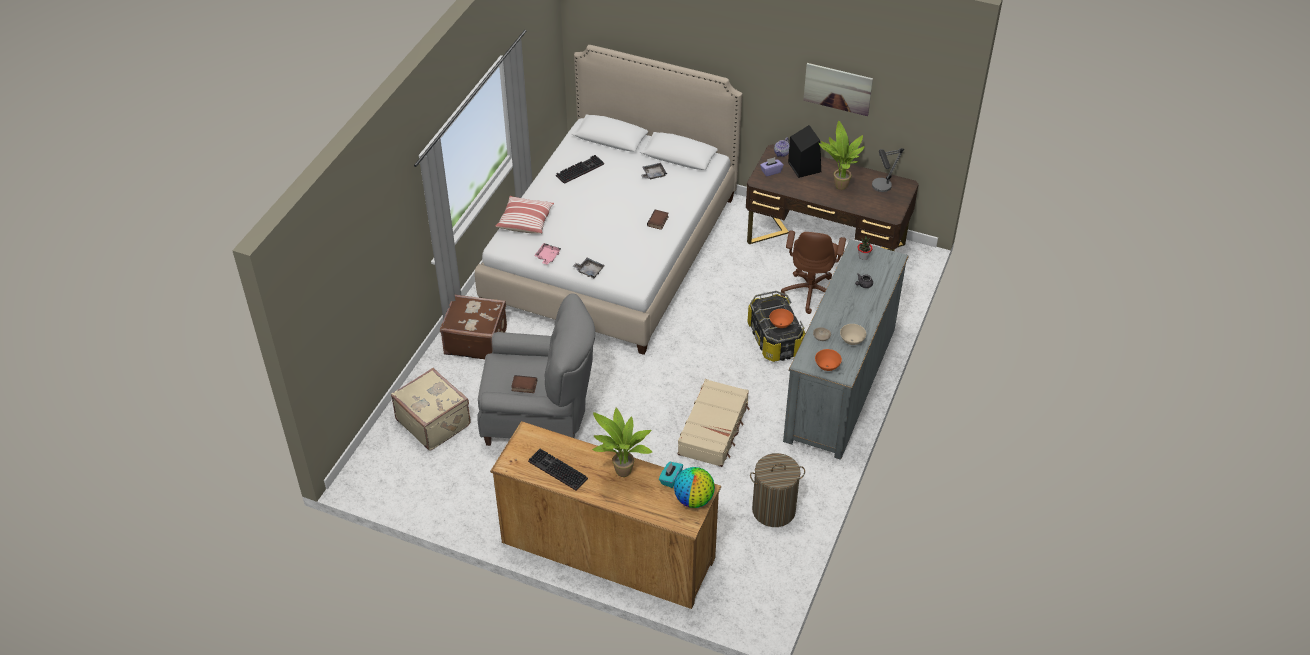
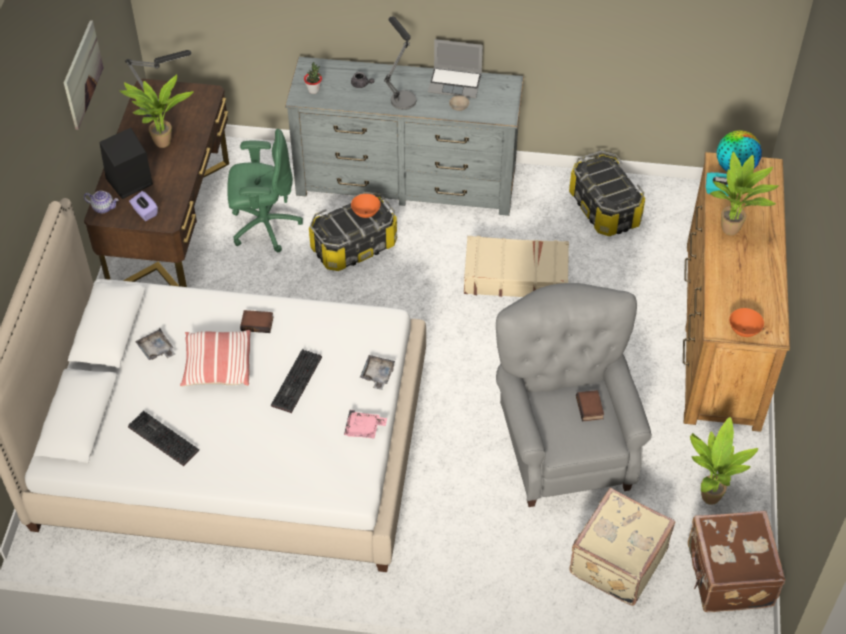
camera: 105 degrees left, 5 degrees up
brown suitcase [440,294,507,359] -> brown suitcase moved to [688,510,785,612]
pillow [495,196,554,234] -> pillow moved to [180,330,251,387]
keyboard [528,449,588,491] -> keyboard moved to [271,349,322,413]
laundry basket [750,453,805,527] -> storage box [569,151,645,236]
brown office chair [781,231,846,314] -> green office chair [227,129,303,252]
orange bowl [815,349,842,371] -> orange bowl moved to [729,308,764,337]
beige bowl [840,324,866,345] -> laptop [428,39,483,98]
none -> table lamp [384,17,416,110]
none -> potted plant [690,417,758,505]

